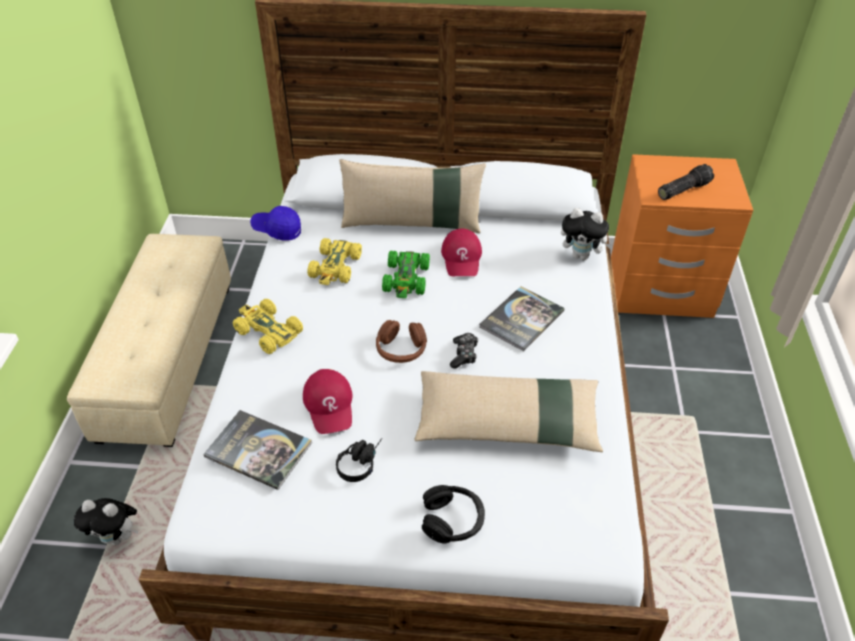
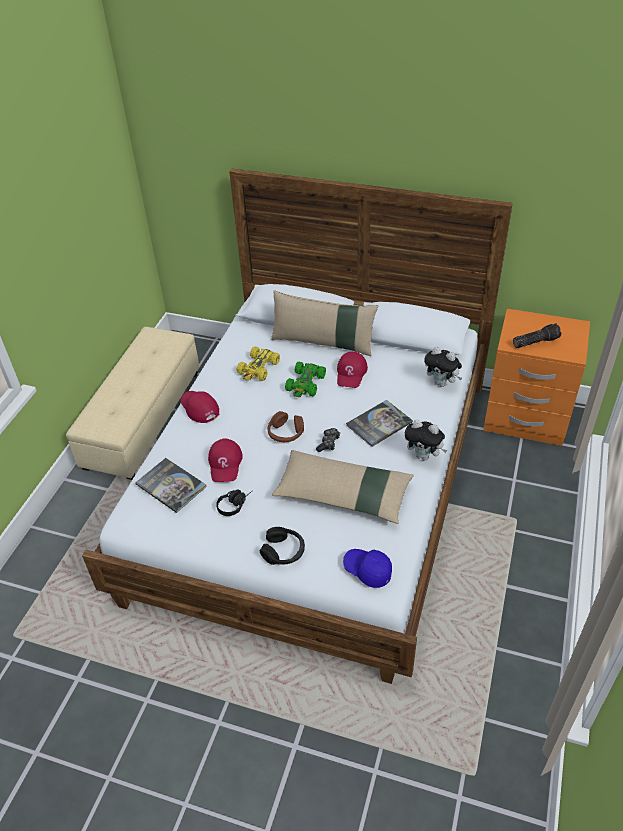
camera: 15 degrees right, 0 degrees up
plush toy [74,498,138,545] -> plush toy moved to [405,420,448,461]
yellow toy car [233,299,303,354] -> red cap [181,391,219,423]
blue cap [250,206,301,241] -> blue cap moved to [343,549,392,588]

